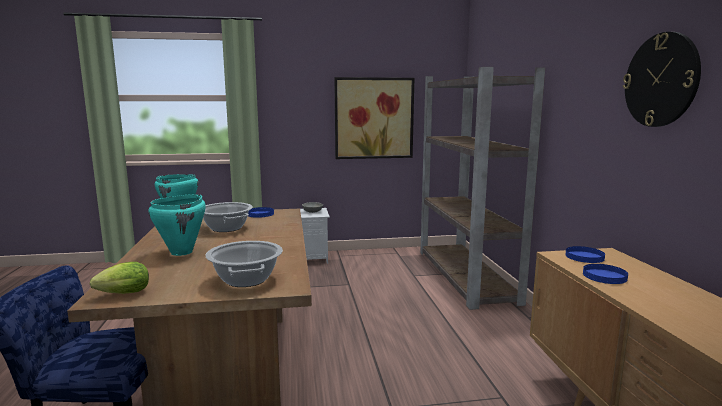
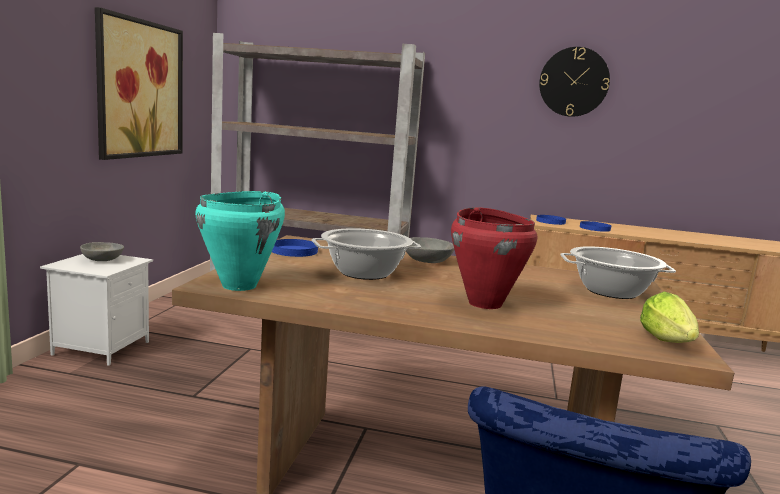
camera: 70 degrees left, 0 degrees up
turquoise cooking pot [149,194,206,256] -> red cooking pot [451,207,537,309]
none -> grey bowl [406,237,454,263]

